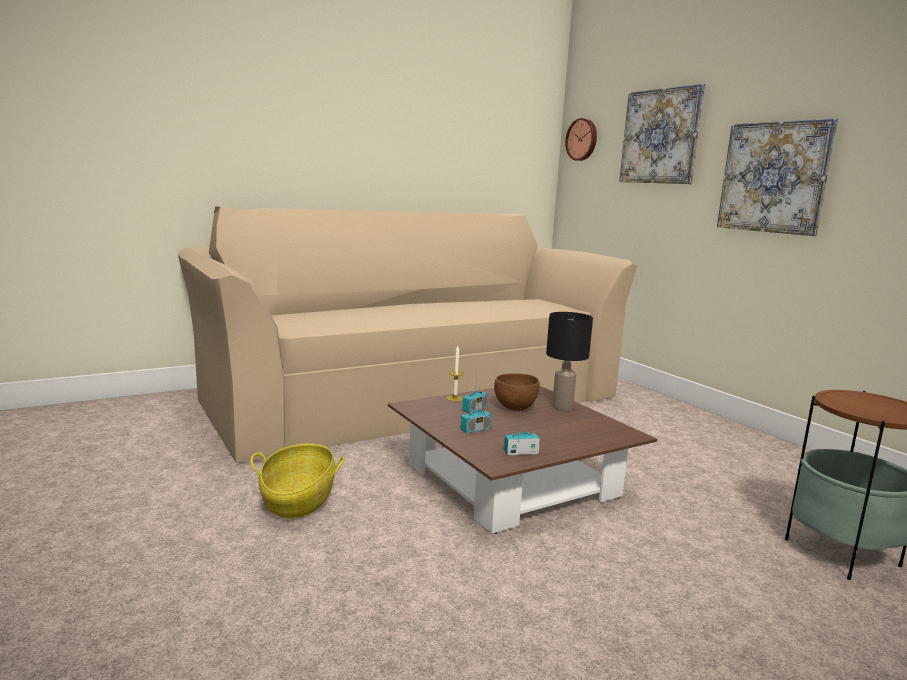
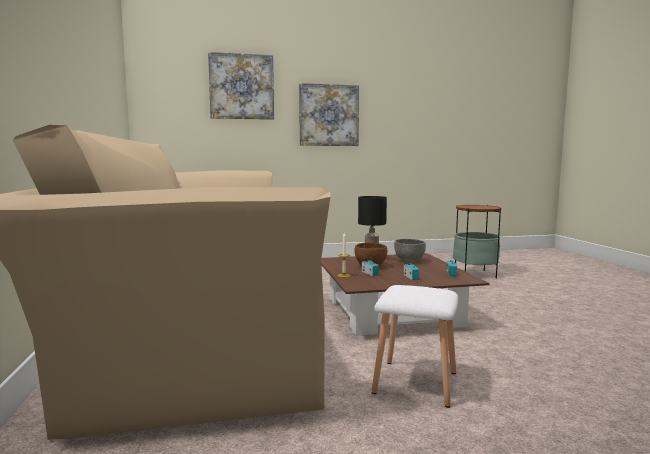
camera: 70 degrees left, 5 degrees down
basket [250,443,345,519] -> white stool [371,285,458,408]
wall clock [565,118,597,161] -> none
none -> grey bowl [394,239,426,262]

